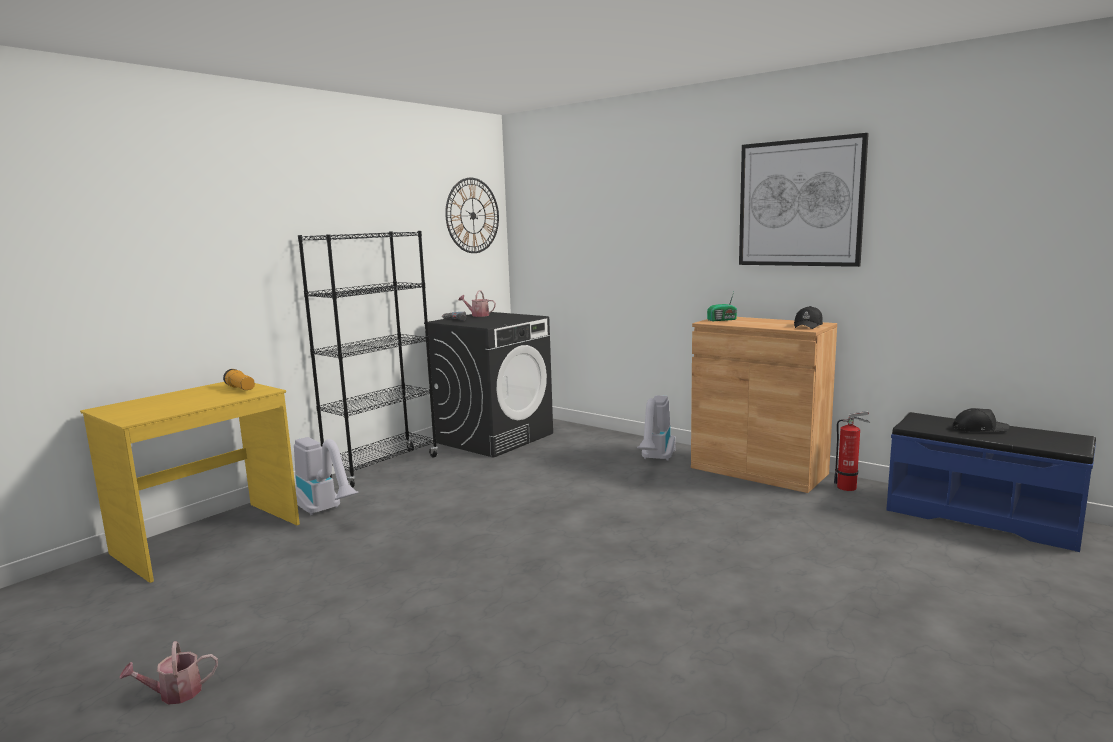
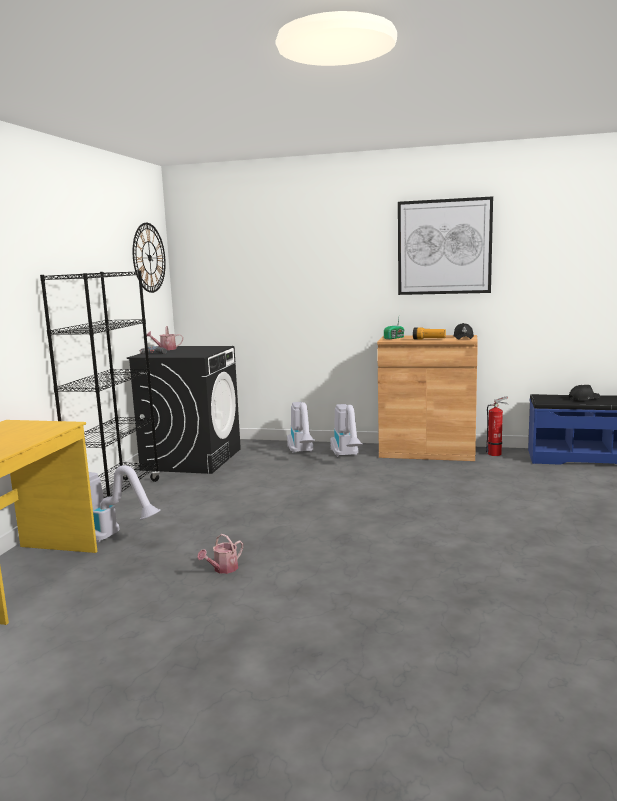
camera: 25 degrees left, 0 degrees up
watering can [119,641,218,705] -> watering can moved to [197,534,243,574]
flashlight [223,369,255,390] -> flashlight moved to [413,327,446,340]
none -> vacuum cleaner [287,402,315,453]

